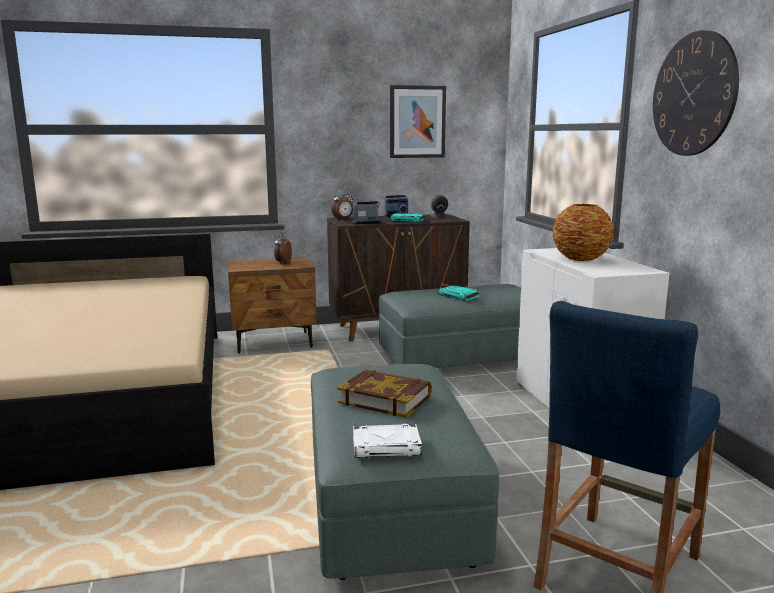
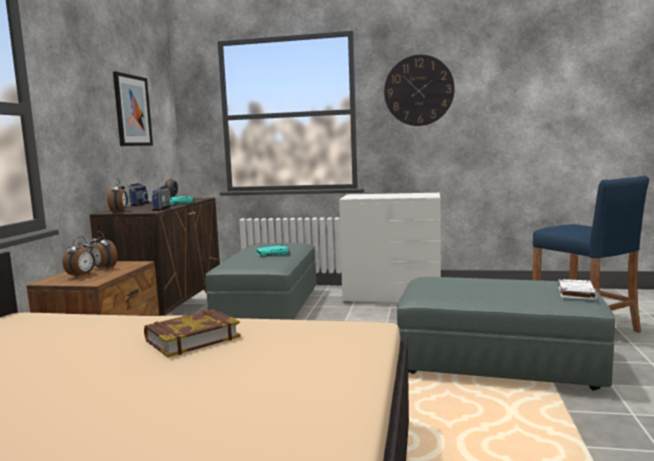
camera: 65 degrees left, 5 degrees down
book [337,370,432,418] -> book moved to [144,309,241,357]
vase [552,204,614,261] -> none
none -> alarm clock [63,237,95,278]

